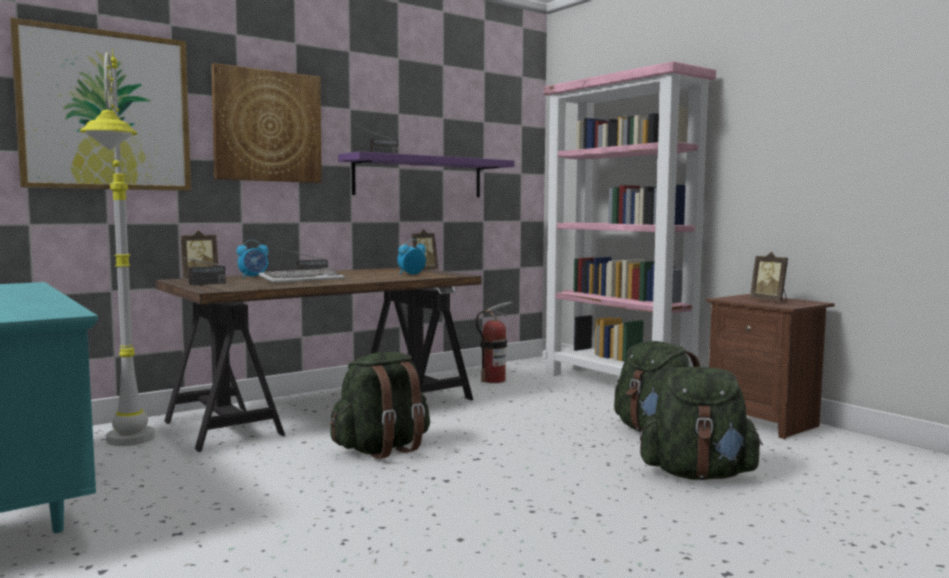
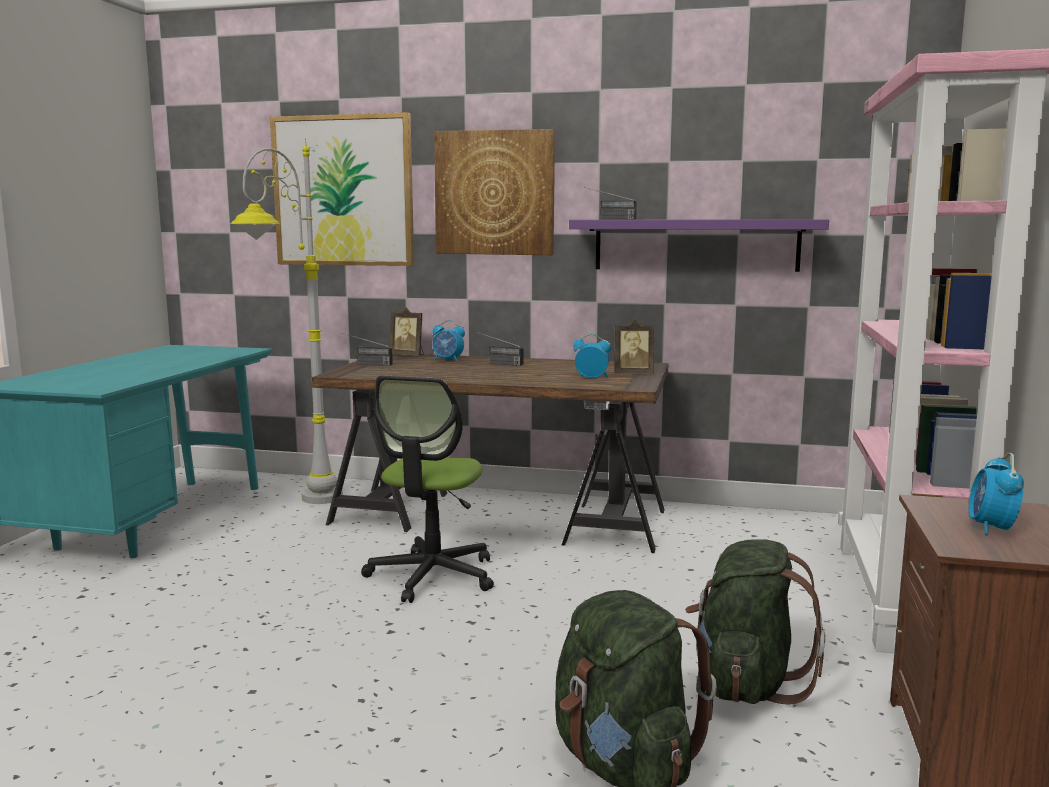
camera: 50 degrees right, 5 degrees up
keyboard [259,269,345,283] -> none
green backpack [330,352,430,459] -> office chair [361,376,494,603]
fire extinguisher [476,302,513,383] -> none
picture frame [750,252,788,302] -> alarm clock [969,453,1024,535]

